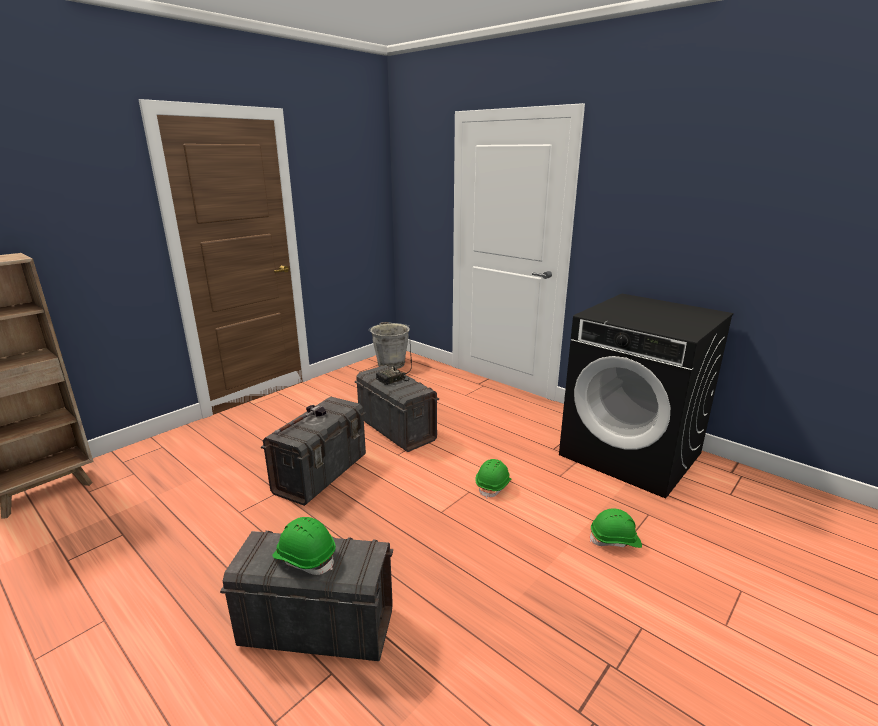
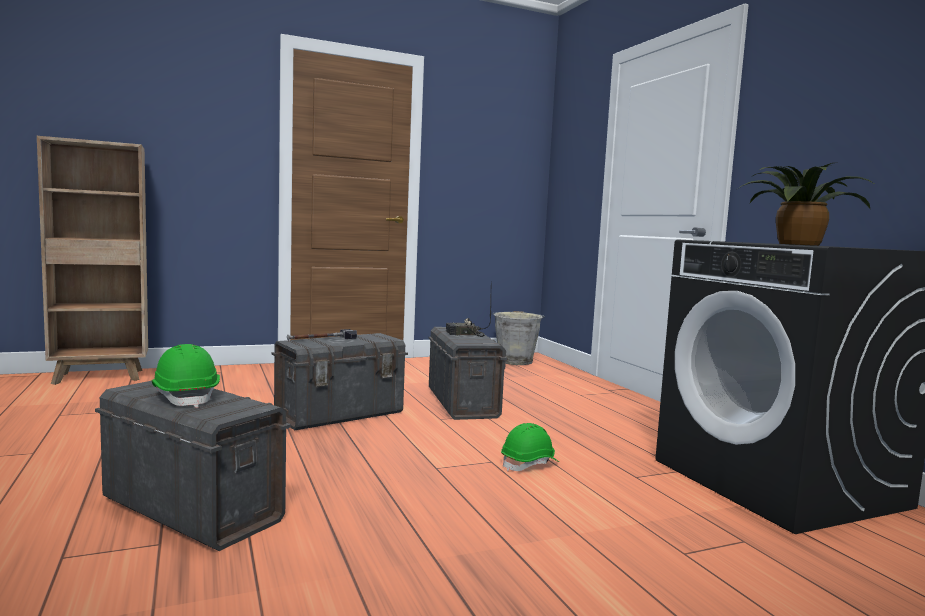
camera: 25 degrees right, 15 degrees down
green hard hat [590,508,642,548] -> none
none -> potted plant [739,162,873,246]

